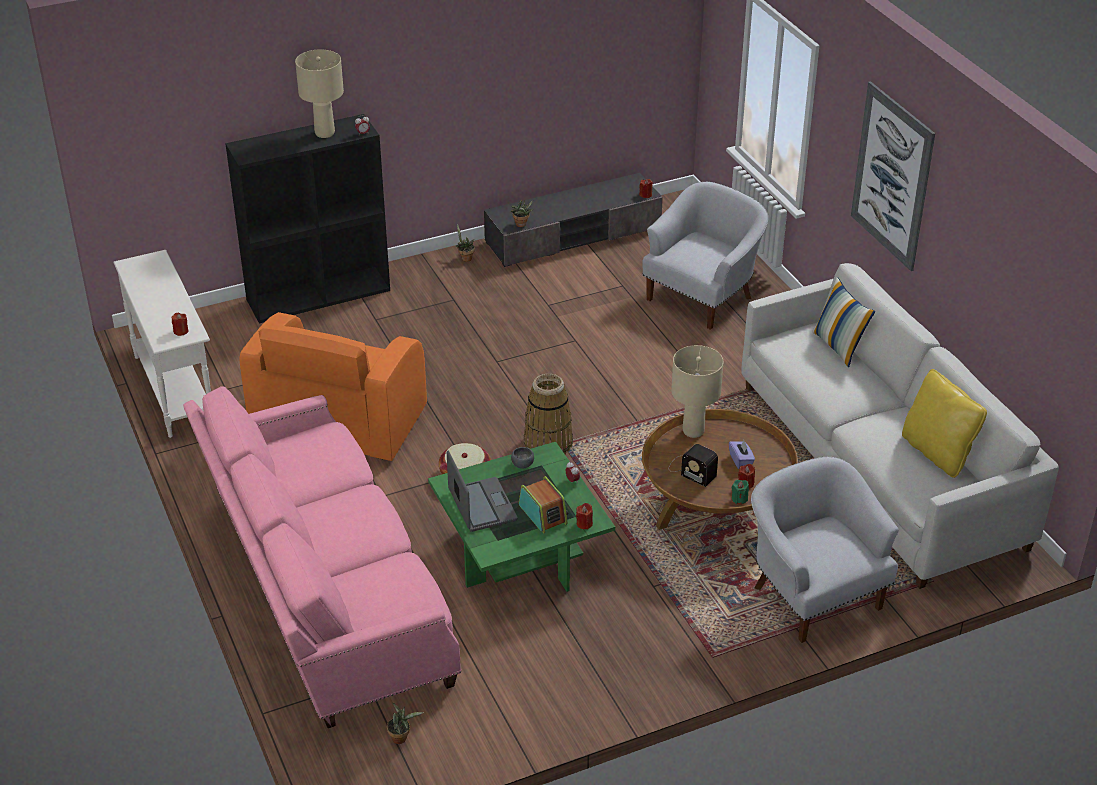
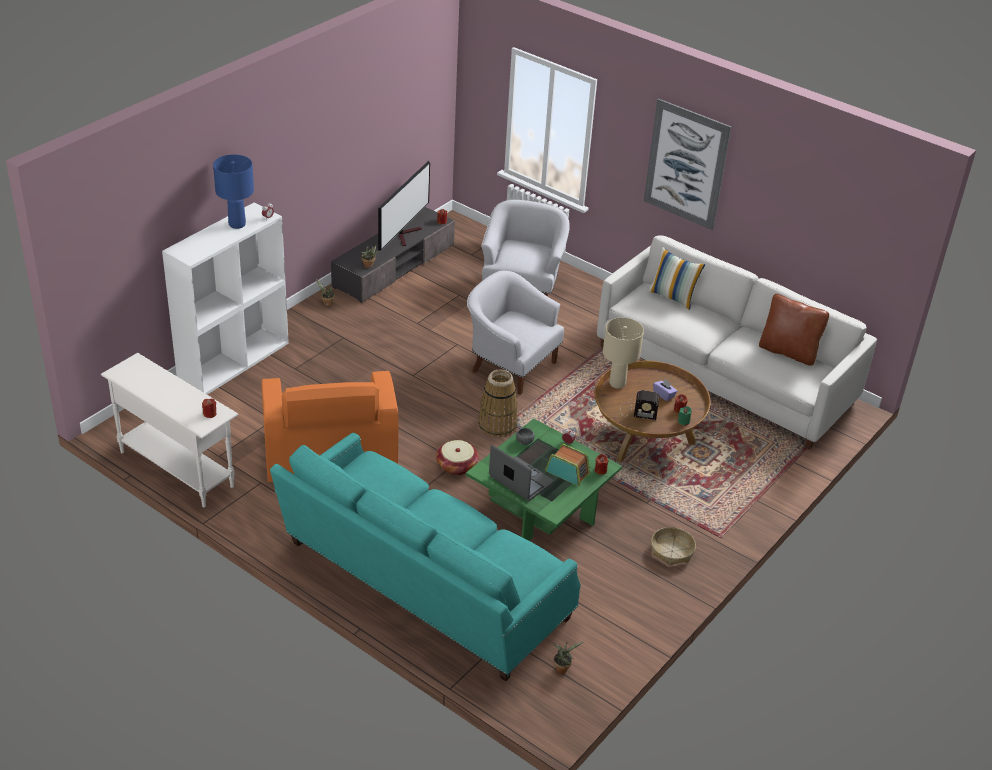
camera: 30 degrees left, 0 degrees up
pink sofa [183,386,461,728] -> turquoise sofa [270,433,581,681]
black bookcase [225,114,390,324] -> white bookcase [162,202,289,395]
beige table lamp [295,49,344,138] -> blue table lamp [213,154,254,229]
white armchair [751,457,899,643] -> white armchair moved to [467,270,564,395]
yellow pillow [902,369,987,478] -> brown pillow [759,294,829,366]
none -> television [378,161,430,251]
none -> basket [651,527,696,566]

